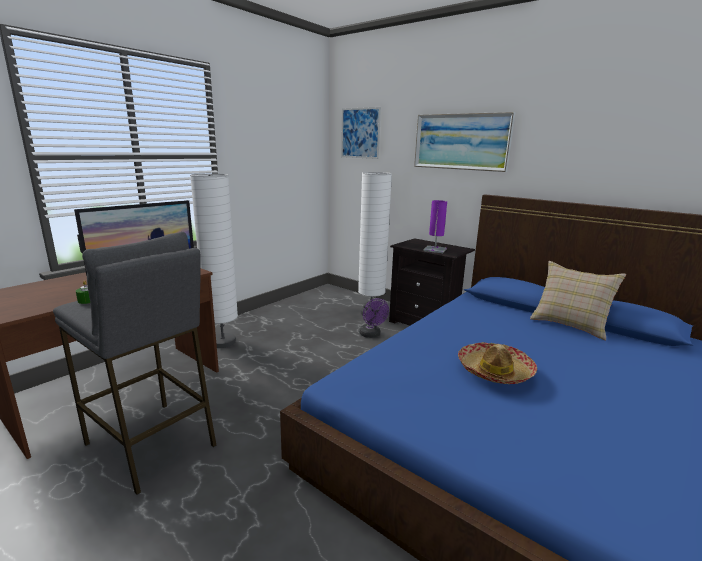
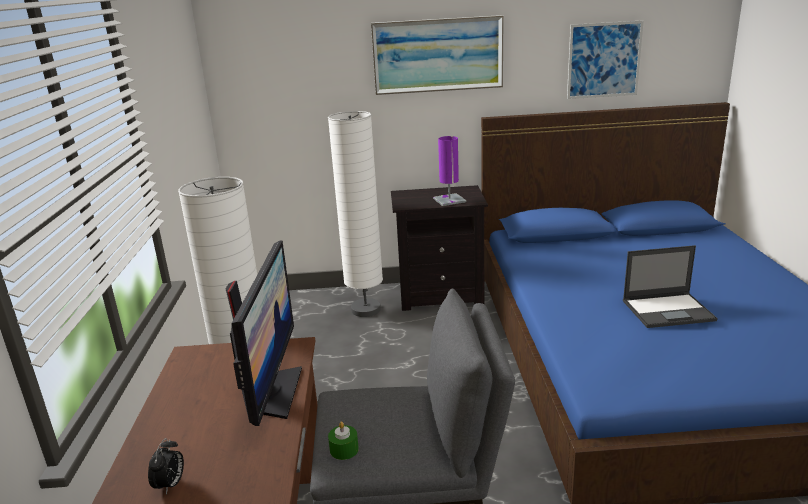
camera: 40 degrees left, 5 degrees up
picture [341,107,381,159] -> picture moved to [567,20,644,99]
purple fan [359,298,389,338] -> none
hat [458,342,537,384] -> laptop [623,245,718,328]
beige pillow [530,261,626,340] -> none
none -> alarm clock [148,438,184,495]

